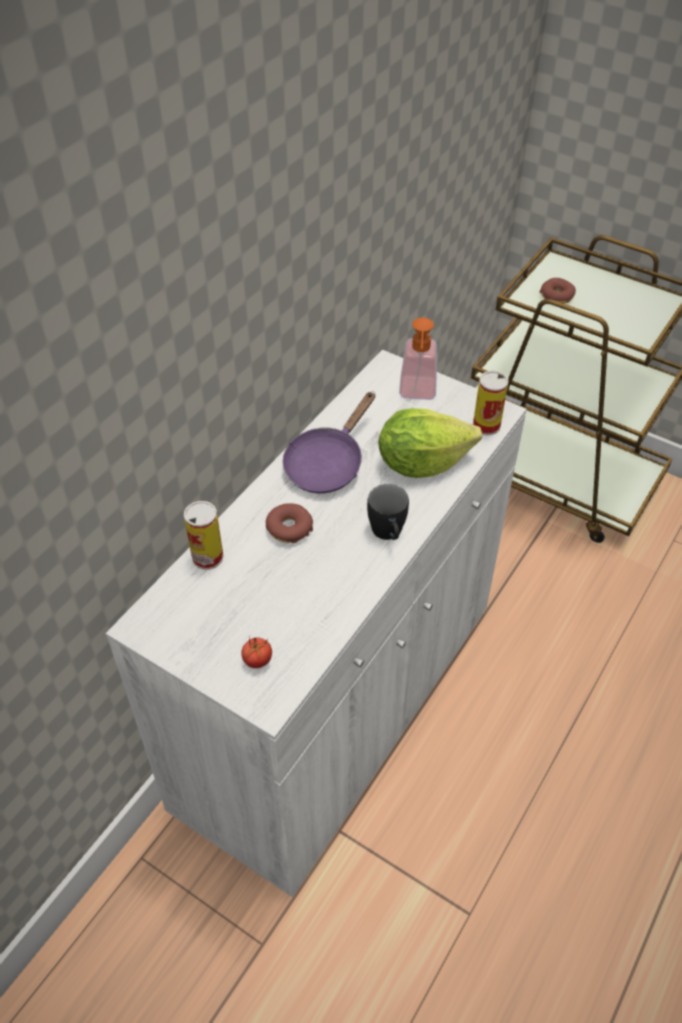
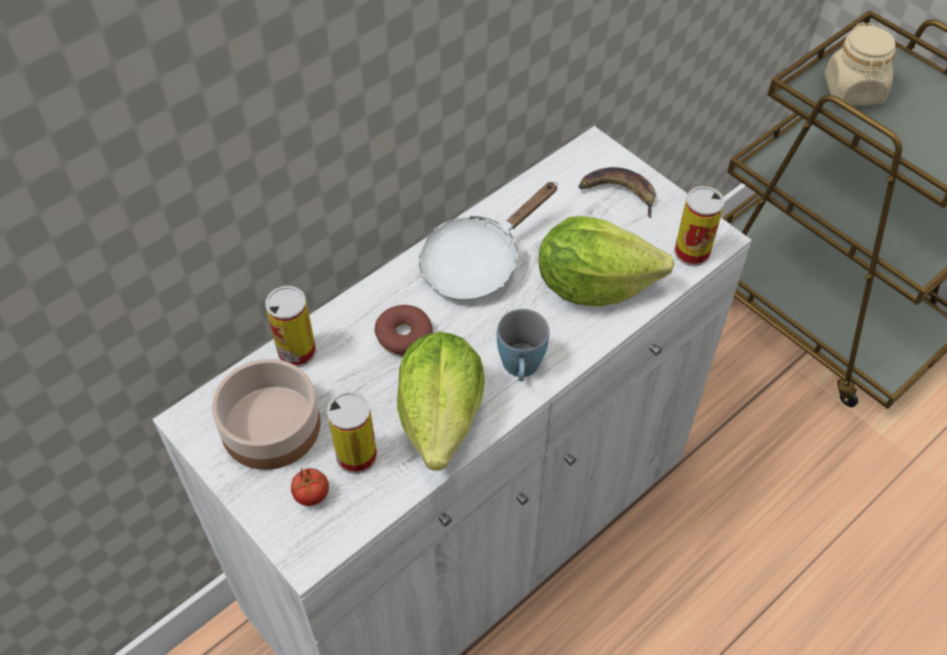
camera: 15 degrees right, 5 degrees up
purple frying pan [282,391,375,493] -> white frying pan [419,182,558,301]
black mug [367,484,409,540] -> blue mug [497,309,549,381]
soap dispenser [399,317,437,400] -> banana [578,167,656,218]
donut [540,278,576,304] -> beige jar [825,23,896,106]
none -> bowl [212,359,321,470]
none -> can [327,391,377,474]
none -> lettuce [397,332,485,470]

